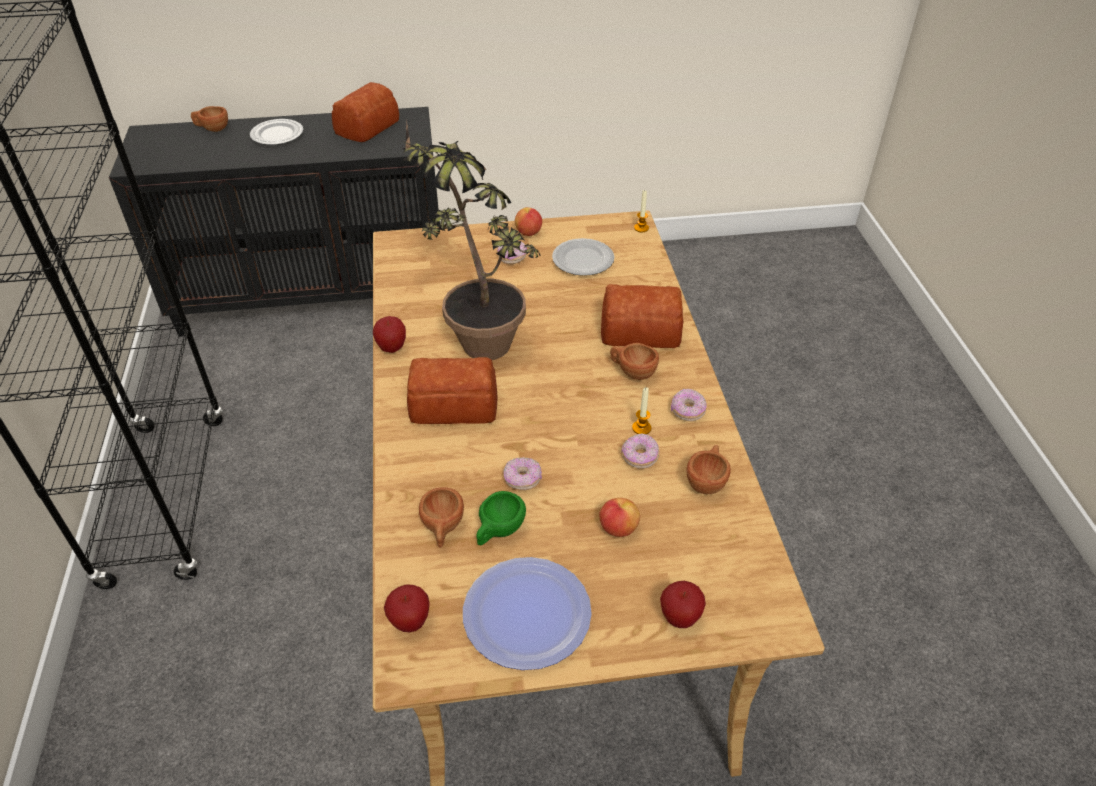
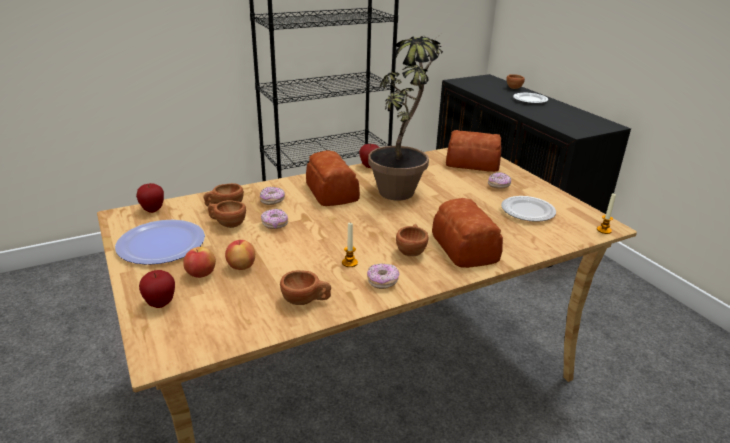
camera: 70 degrees right, 15 degrees down
bread [332,82,399,142] -> bread moved to [446,130,501,172]
green cup [476,491,526,545] -> brown cup [208,200,246,228]
apple [515,207,542,236] -> apple moved to [183,247,216,278]
donut [621,433,659,468] -> donut moved to [260,187,285,205]

